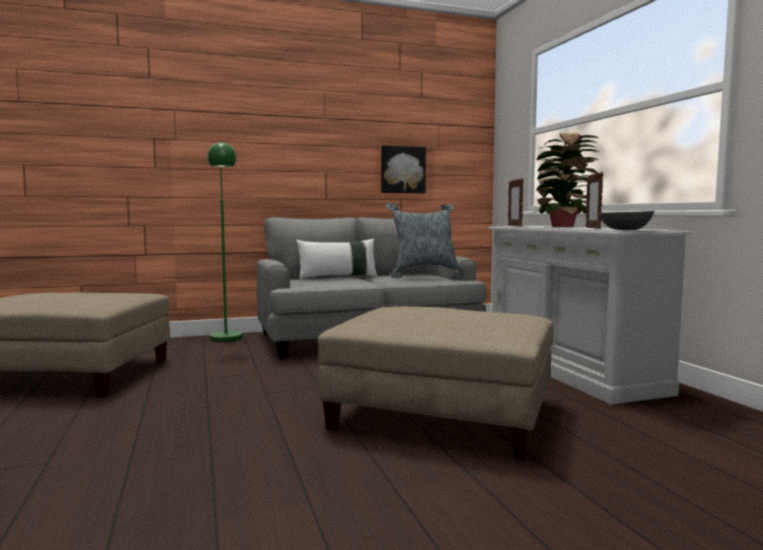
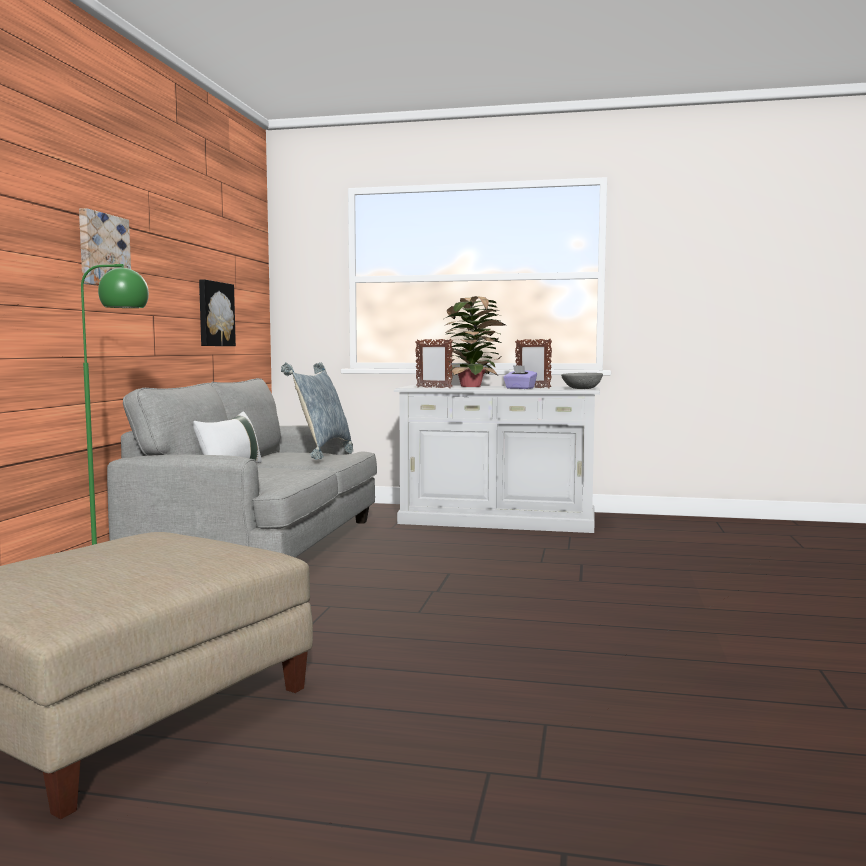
camera: 60 degrees left, 0 degrees up
beige ottoman [318,306,553,460] -> none
none -> picture [79,208,131,286]
none -> purple tissue box [503,365,537,389]

